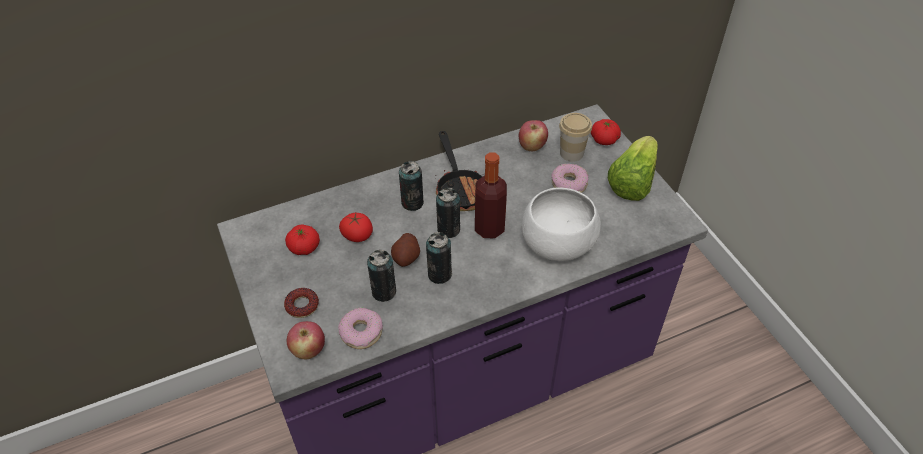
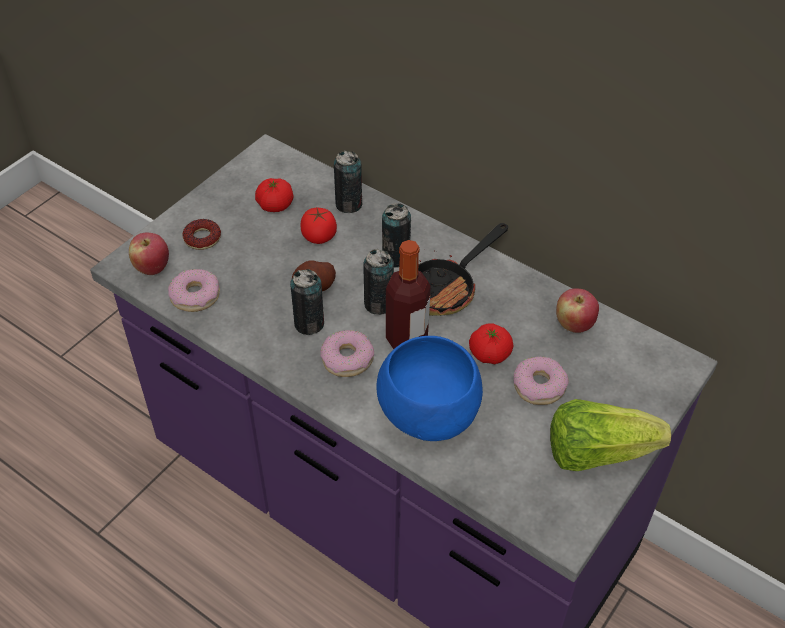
camera: 60 degrees right, 0 degrees up
can [367,250,396,302] -> can moved to [334,150,363,213]
white bowl [522,187,601,261] -> blue bowl [377,336,483,441]
cup [559,113,592,162] -> none
tomato [591,119,621,145] -> tomato moved to [469,324,514,364]
none -> donut [320,330,374,377]

